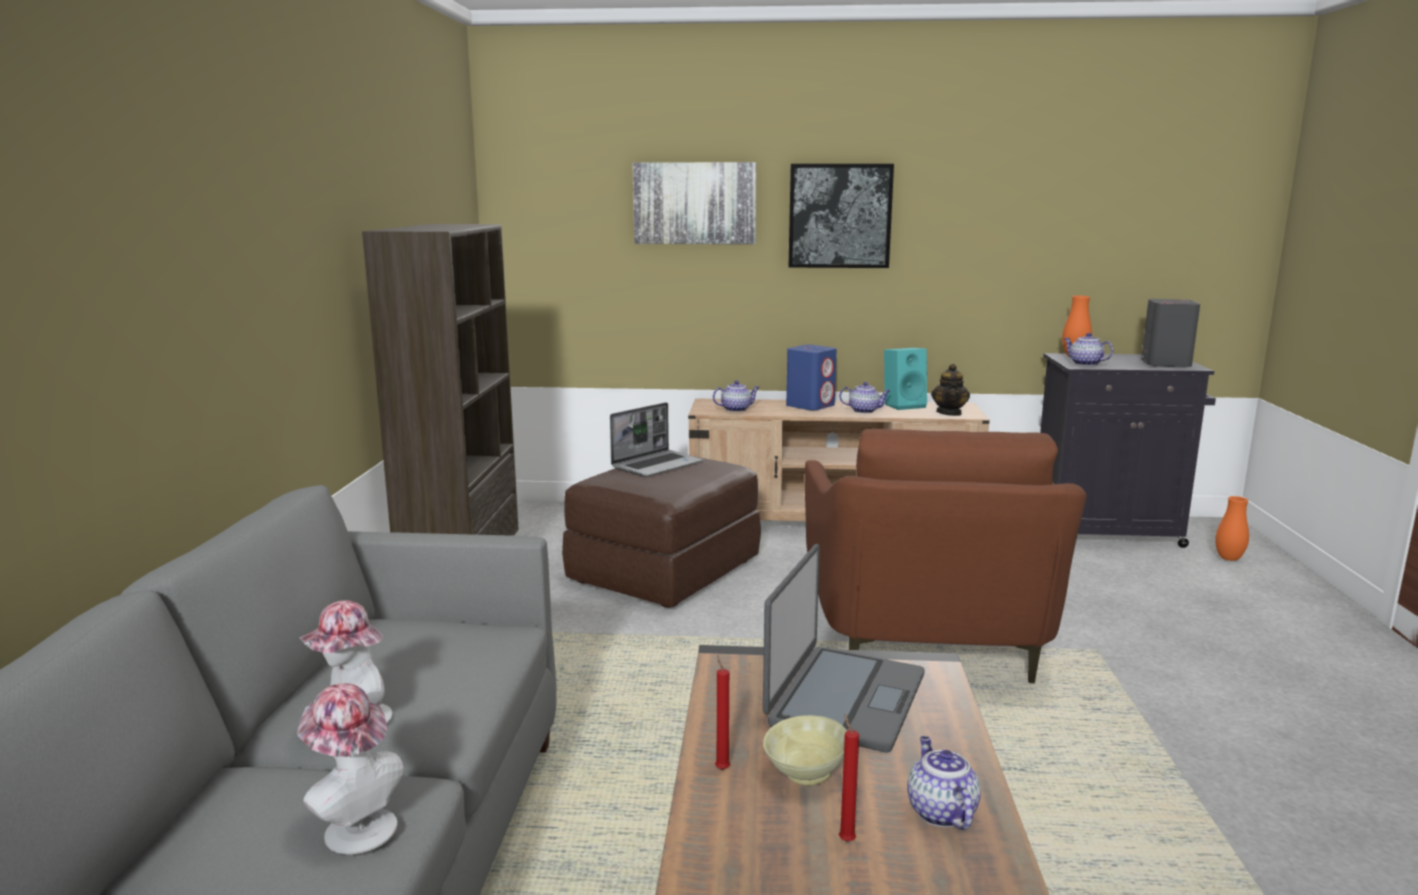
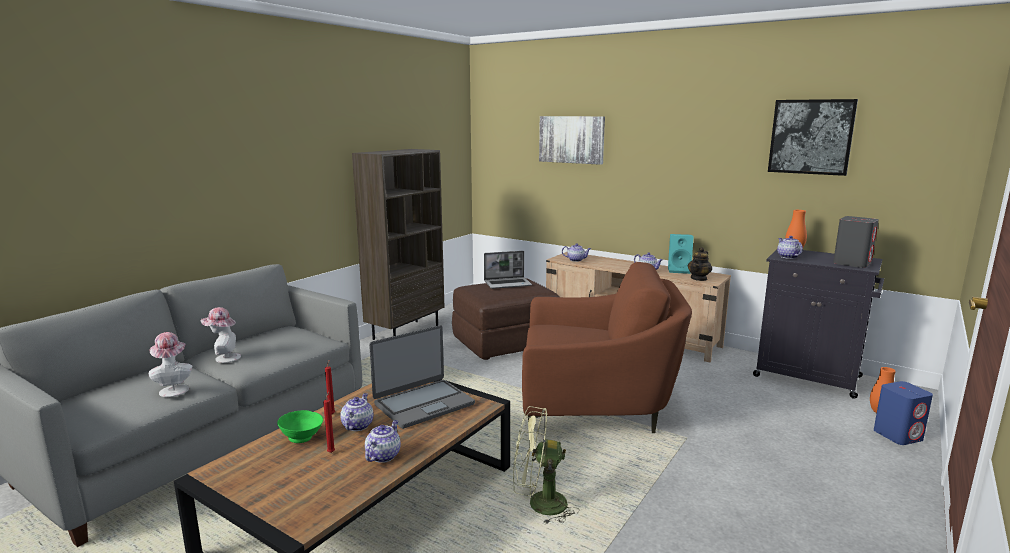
camera: 30 degrees right, 0 degrees up
beige bowl [763,715,847,786] -> teapot [340,393,374,431]
blue speaker [786,345,837,411] -> blue speaker moved to [874,381,933,445]
picture [788,164,894,268] -> picture moved to [768,99,858,176]
brown armchair [805,428,1087,683] -> brown armchair turned 120 degrees counterclockwise [522,262,692,433]
none -> green bowl [277,410,323,443]
none -> green fan [513,406,580,524]

